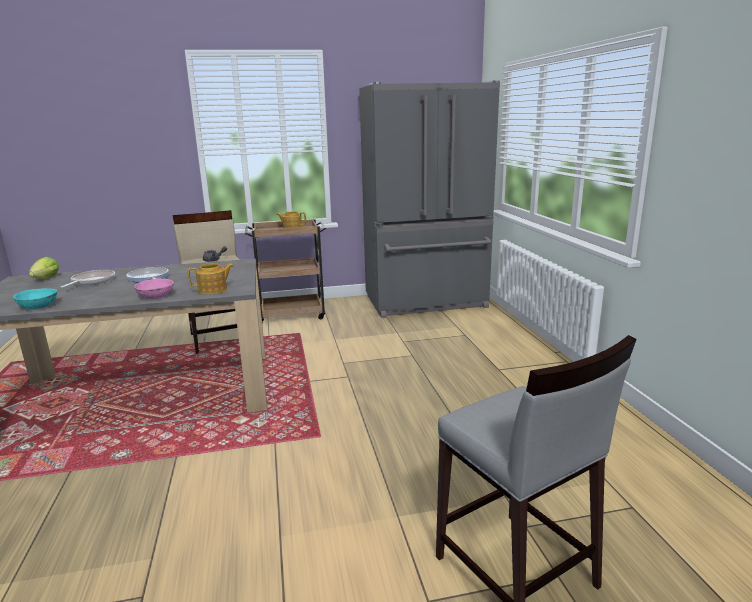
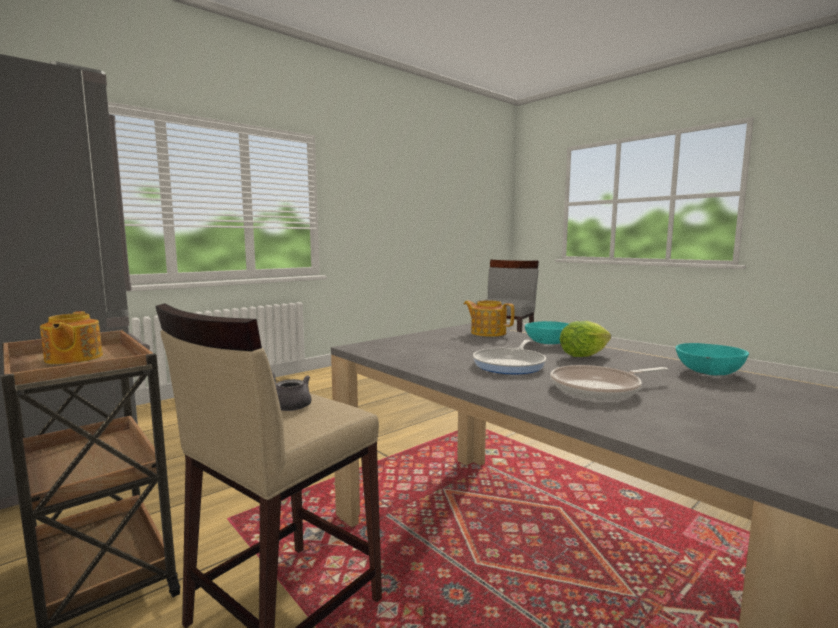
camera: 120 degrees left, 10 degrees down
lettuce [29,257,59,279] -> lettuce moved to [560,321,611,357]
pink bowl [134,278,174,299] -> turquoise bowl [525,321,569,344]

